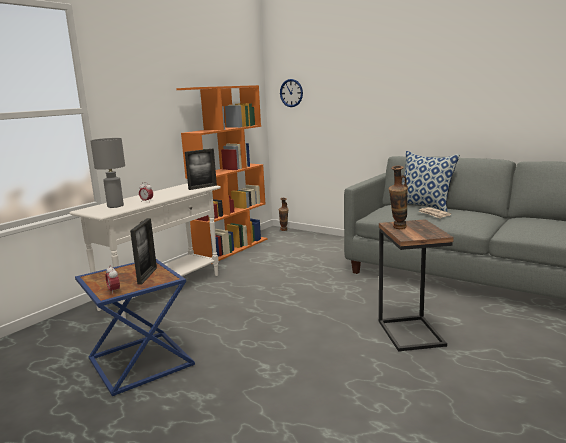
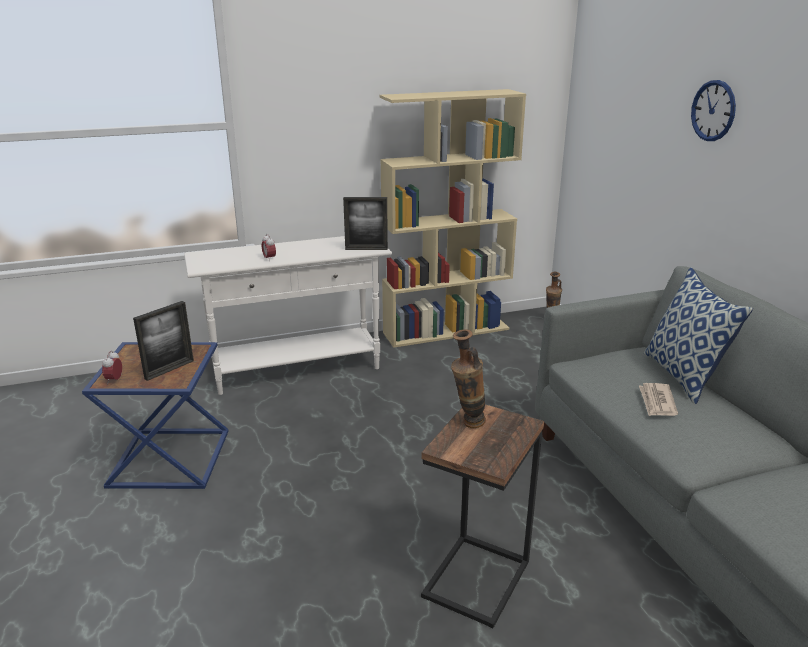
camera: 35 degrees right, 10 degrees up
grey table lamp [90,138,125,208] -> none
orange bookcase [176,85,268,264] -> beige bookcase [379,89,526,348]
wall clock [280,79,303,107] -> wall clock moved to [691,80,736,141]

